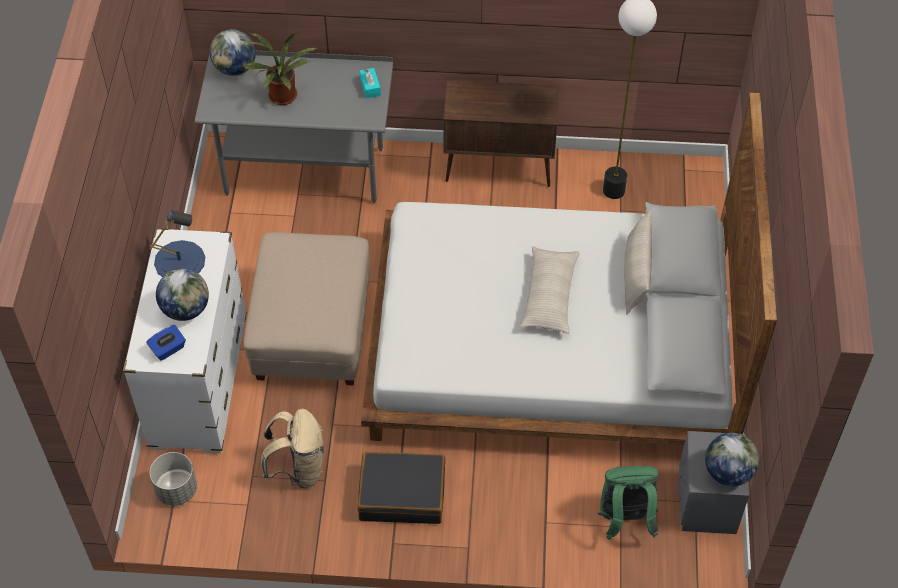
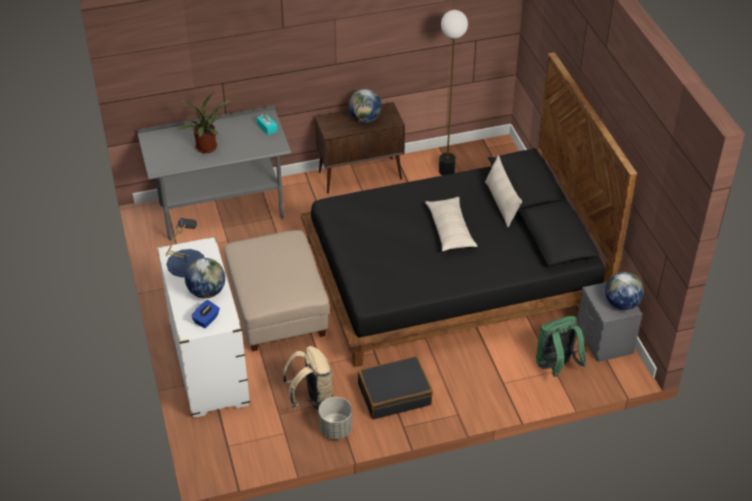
camera: 20 degrees left, 10 degrees down
grey planter [150,452,197,506] -> grey planter moved to [319,397,352,439]
globe [210,29,256,76] -> globe moved to [348,89,382,123]
white bed [361,93,777,445] -> black bed [301,52,637,367]

